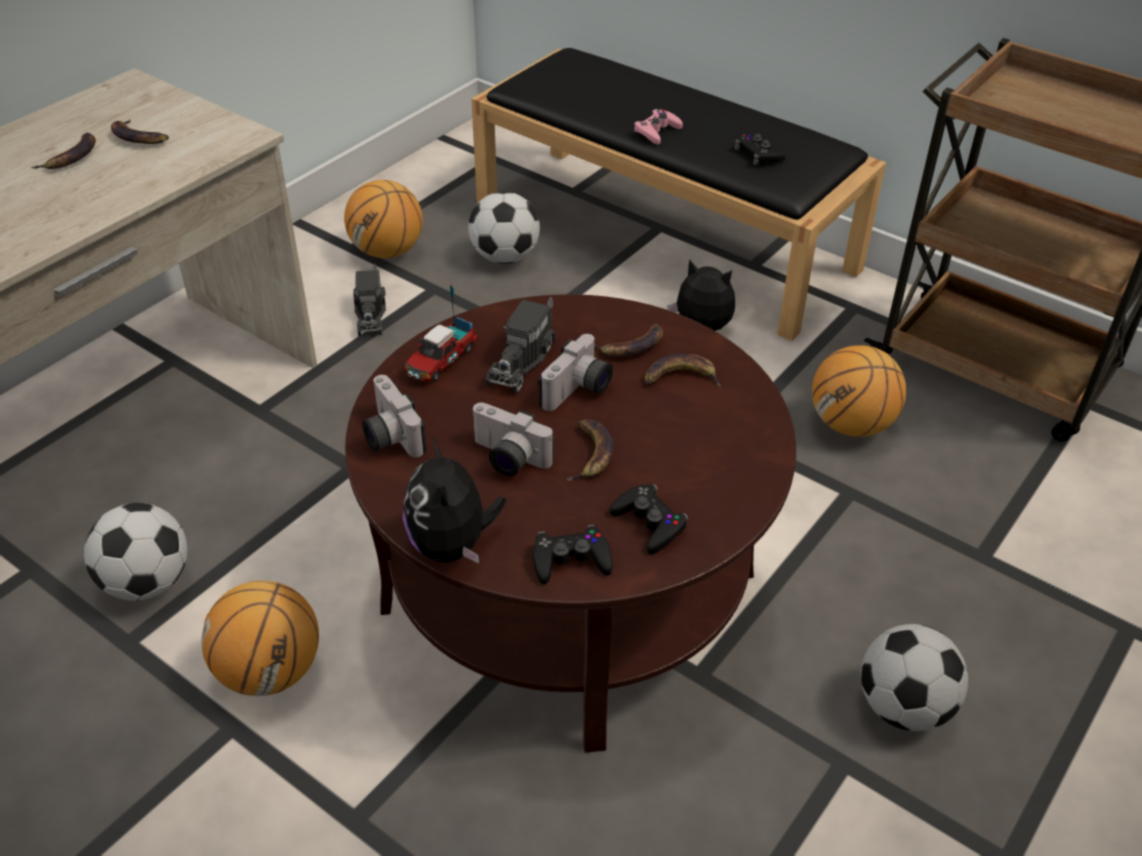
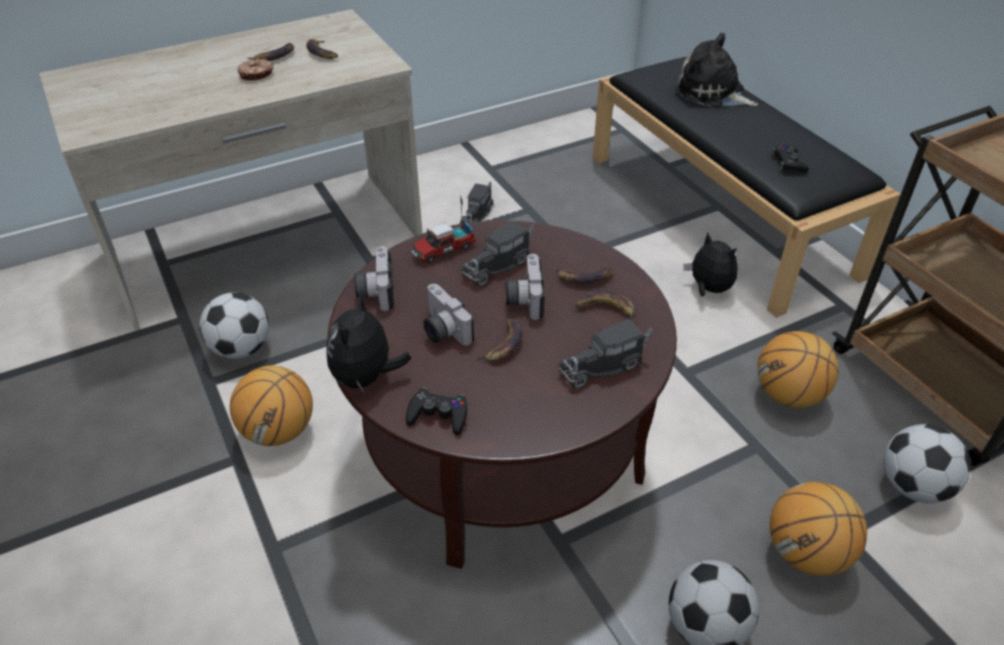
camera: 25 degrees right, 0 degrees up
basketball [344,180,423,258] -> basketball moved to [770,482,867,576]
football [468,192,540,264] -> football moved to [883,424,971,503]
camera [538,334,613,411] -> camera turned 120 degrees clockwise [506,254,545,320]
black game controller [610,484,688,555] -> none
pink game controller [634,109,683,145] -> none
none -> donut [237,59,273,80]
none -> toy truck [558,319,652,389]
none -> plush toy [675,33,758,107]

